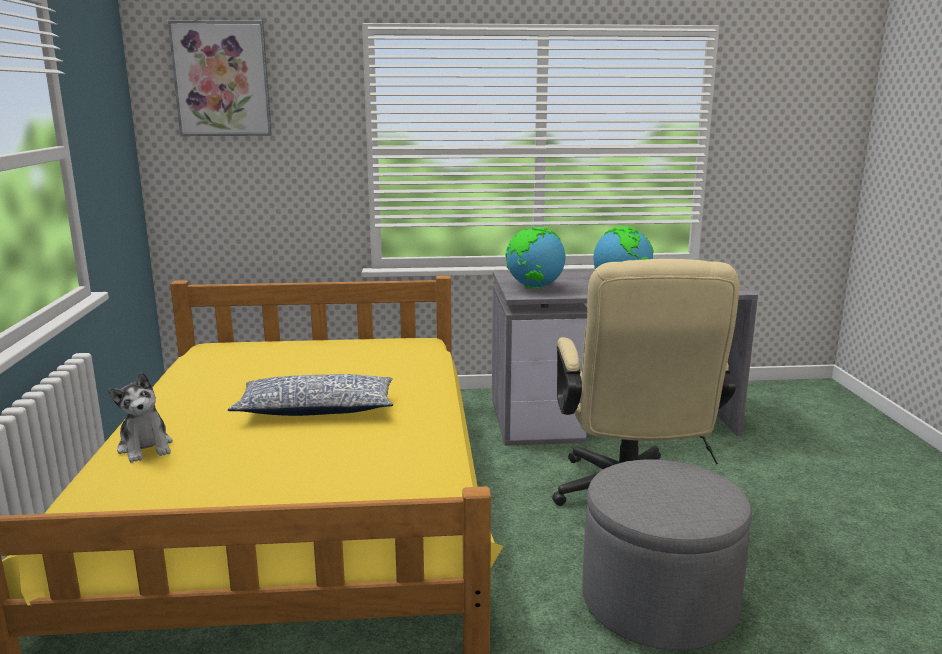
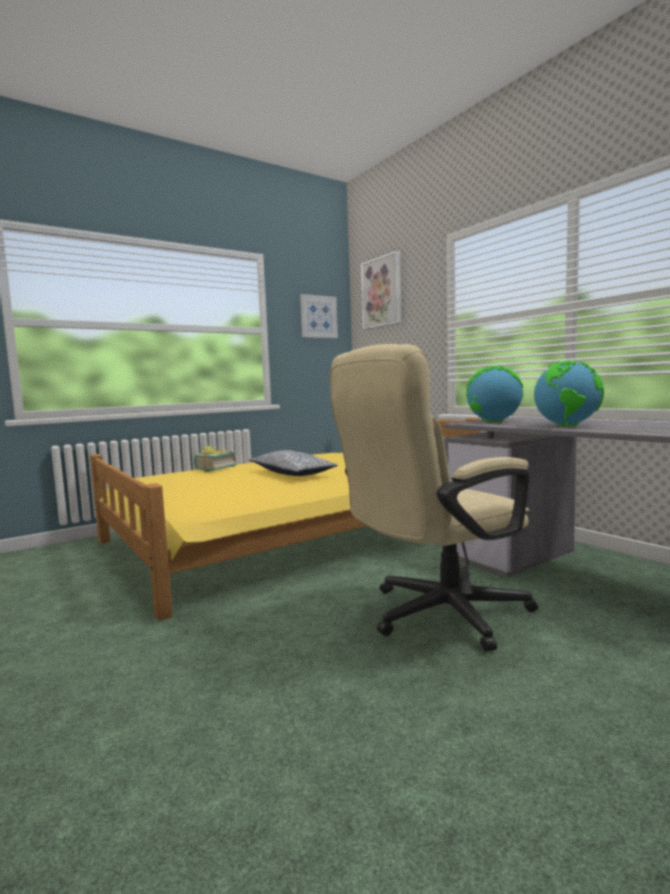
camera: 60 degrees right, 10 degrees down
plush toy [108,372,173,463] -> book [194,446,237,472]
grey ottoman [583,459,752,650] -> none
none -> picture [300,294,338,338]

